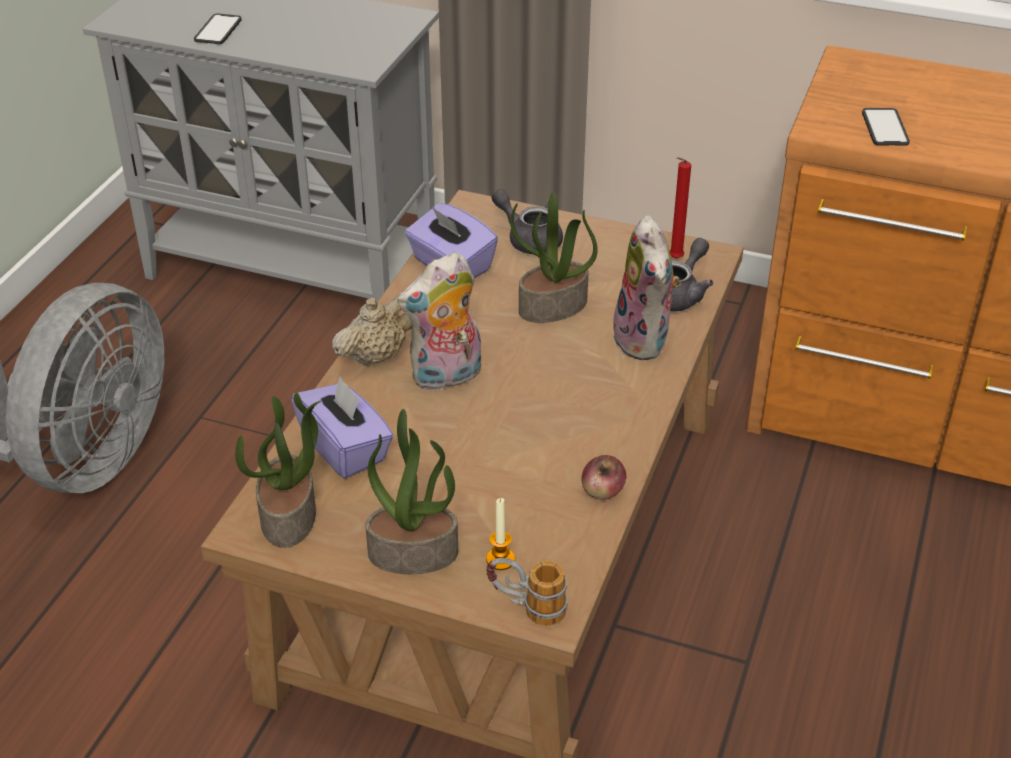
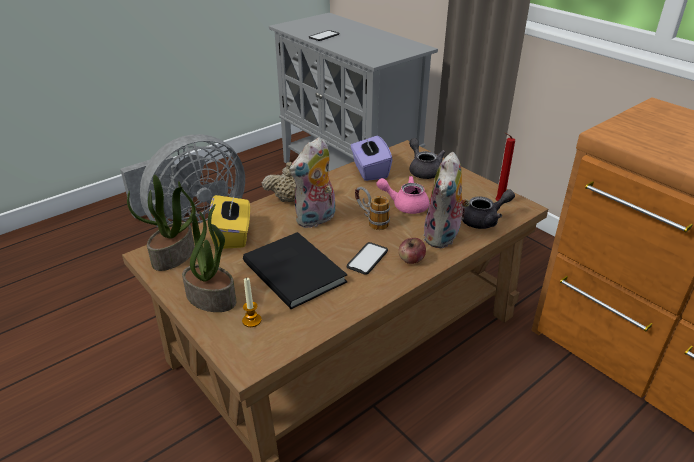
camera: 30 degrees right, 5 degrees down
purple tissue box [291,376,394,479] -> yellow tissue box [208,194,250,249]
plush toy [397,252,481,391] -> plush toy turned 45 degrees counterclockwise [289,137,336,228]
mug [487,558,568,626] -> mug moved to [355,187,390,230]
potted plant [510,192,598,323] -> pink teapot [376,176,429,214]
apple [582,455,626,500] -> apple moved to [399,238,426,264]
phone [862,108,910,146] -> phone moved to [347,242,388,275]
none -> black book [243,232,347,309]

